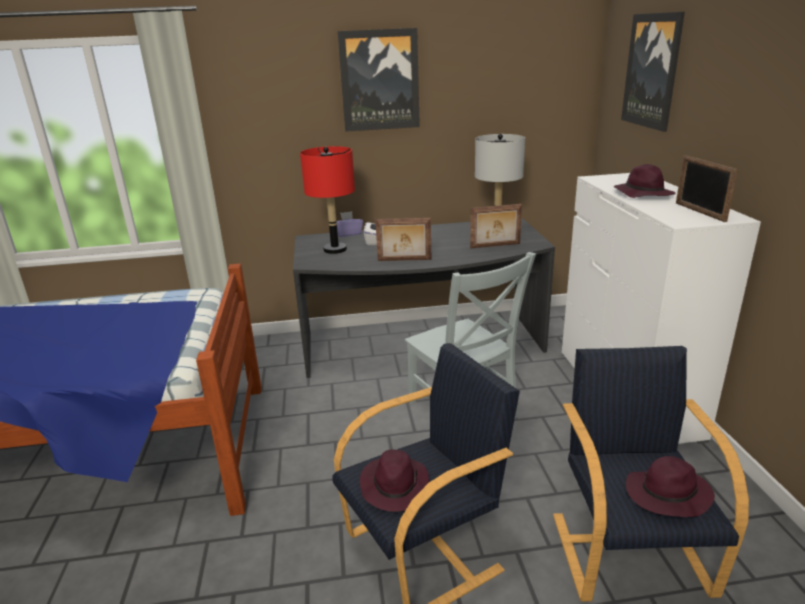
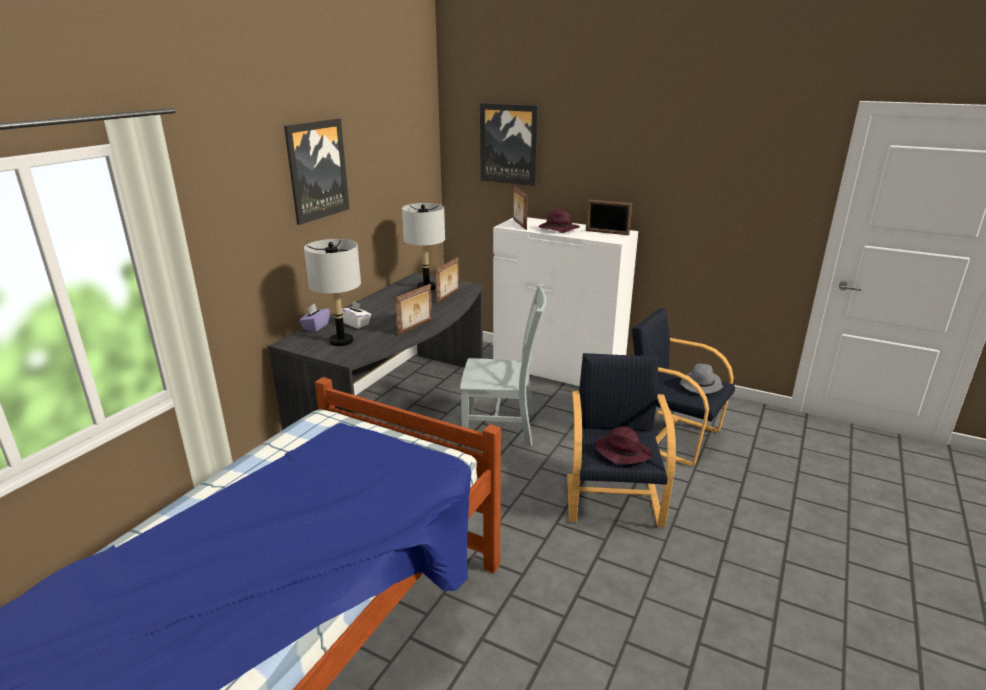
camera: 55 degrees left, 0 degrees up
red table lamp [300,146,355,254] -> grey table lamp [304,239,361,346]
purple hat [626,456,715,517] -> grey hat [680,363,723,394]
none -> picture frame [513,187,528,230]

